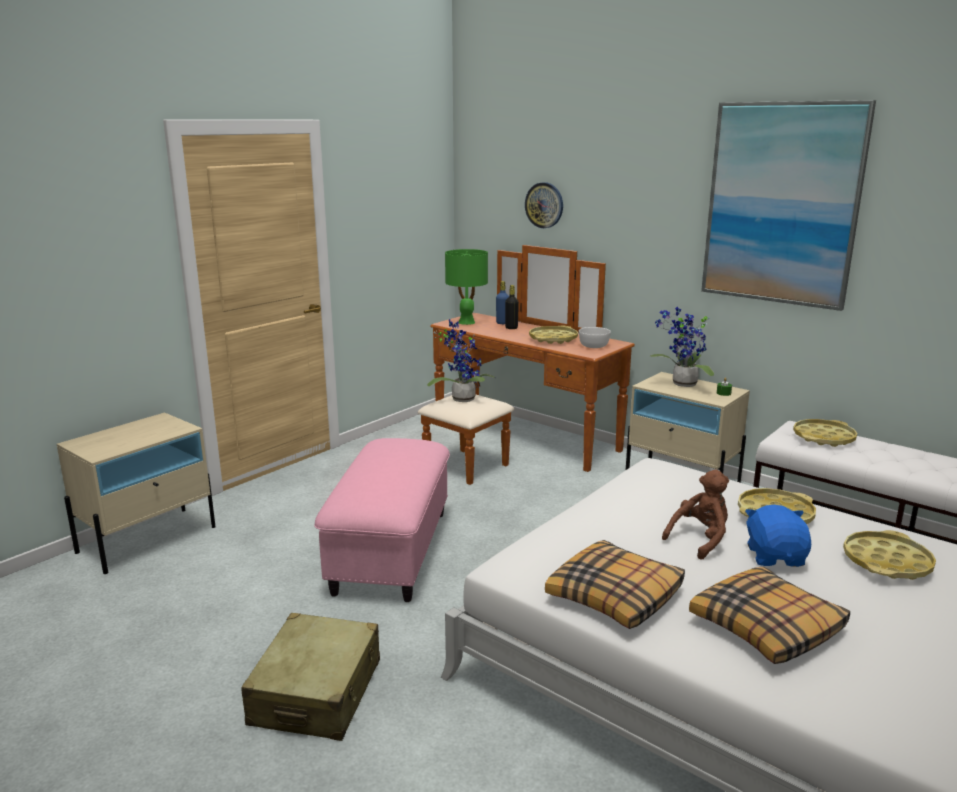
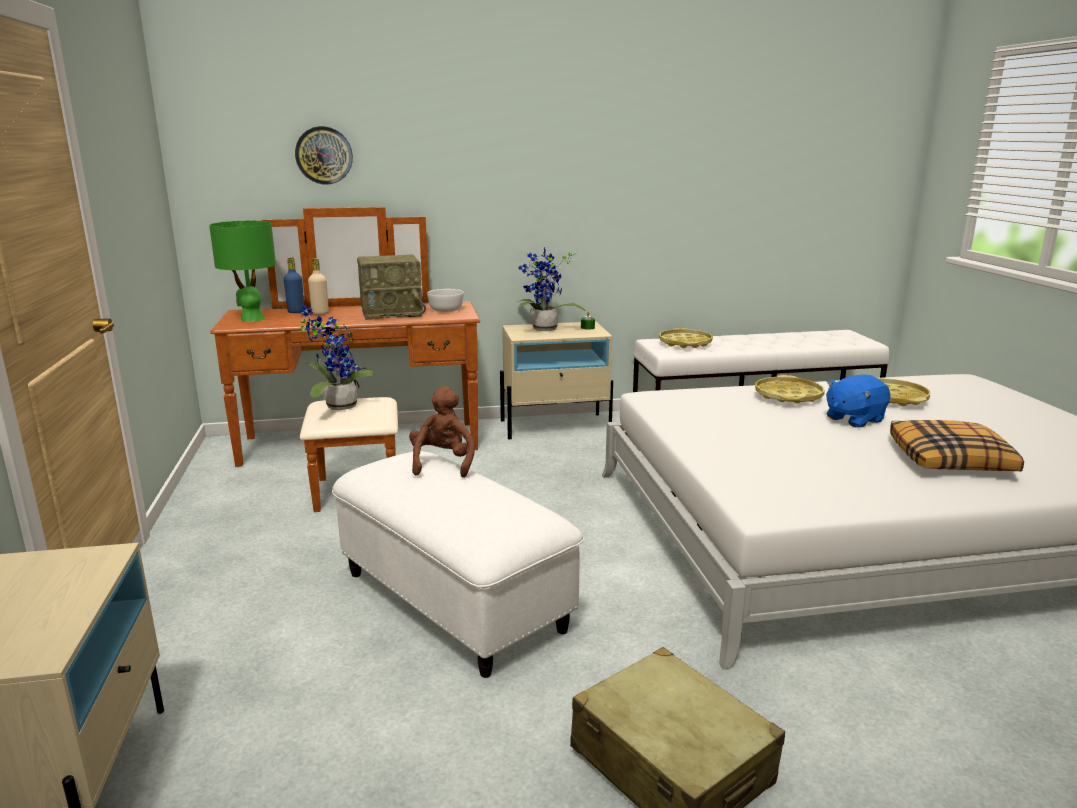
camera: 50 degrees left, 0 degrees up
pink ottoman [314,438,450,602] -> white ottoman [332,451,584,678]
black bottle [505,285,519,329] -> beige bottle [308,258,329,315]
yellow tray [529,326,578,344] -> radio [357,254,426,320]
pillow [545,540,685,629] -> none
brown plush toy [662,470,729,560] -> brown plush toy moved to [409,386,475,478]
picture [701,100,876,311] -> none
blue plush toy [745,505,811,567] -> blue plush toy turned 75 degrees counterclockwise [826,375,891,428]

